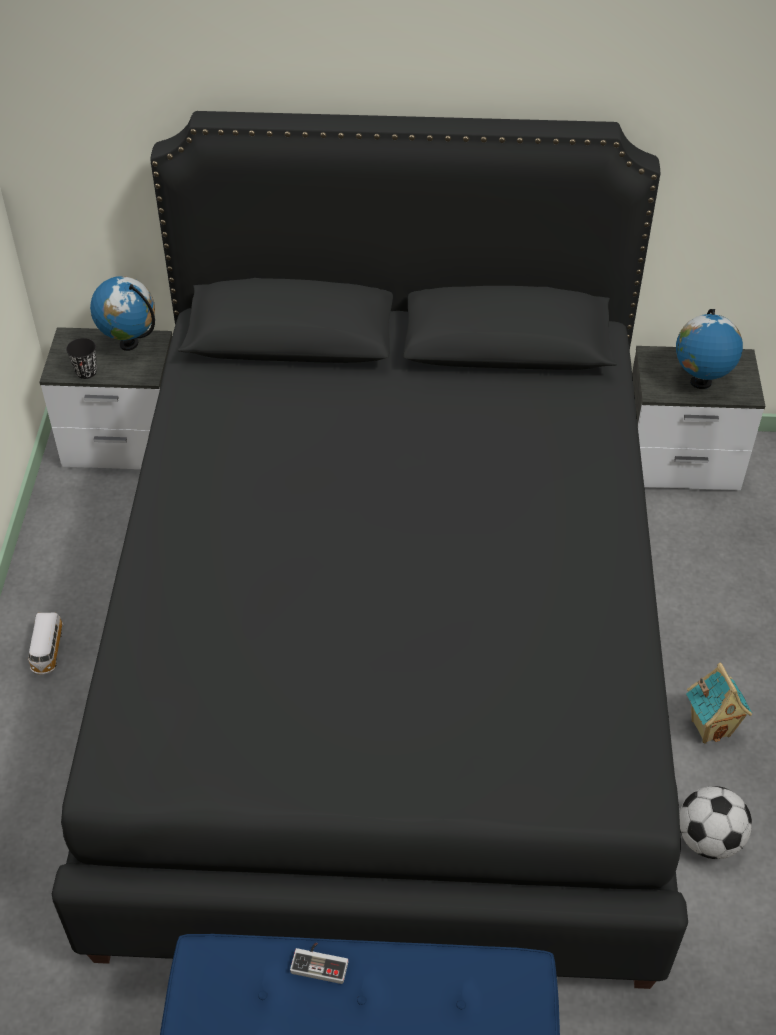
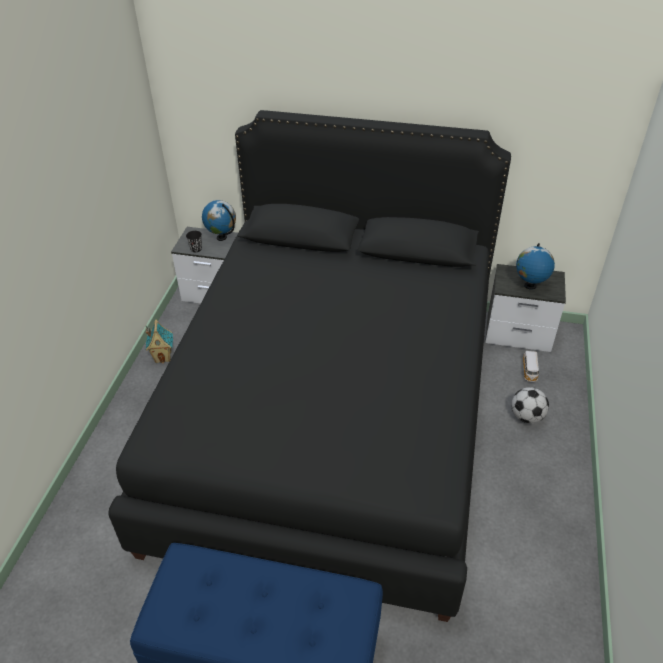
camera: 10 degrees right, 5 degrees down
toy car [26,613,64,675] -> toy car moved to [522,351,539,382]
game controller [290,942,348,984] -> none
football [679,786,752,859] -> football moved to [512,387,549,423]
toy house [686,663,752,744] -> toy house moved to [146,320,173,363]

